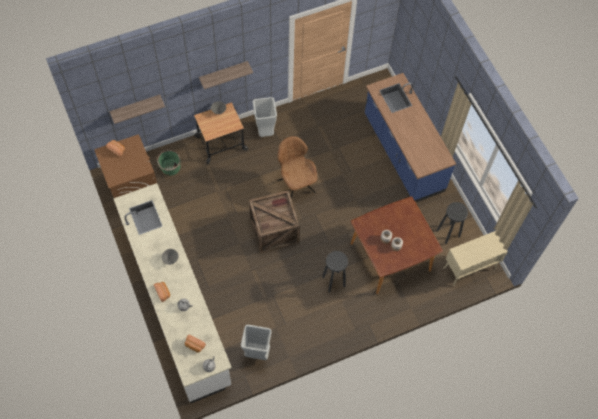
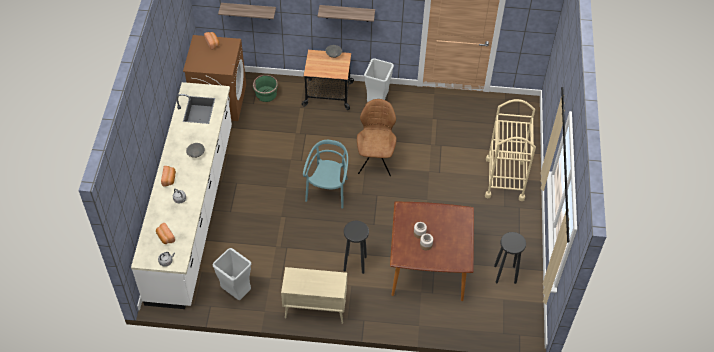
camera: 30 degrees right, 10 degrees down
crate [249,190,300,253] -> turquoise chair [303,140,348,209]
blue counter [365,73,456,202] -> beige cart [485,99,536,201]
beige cabinet [443,231,508,286] -> beige cabinet moved to [281,267,347,324]

